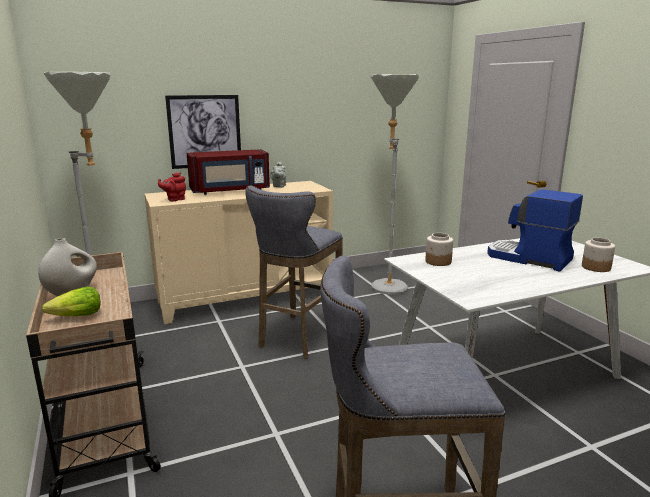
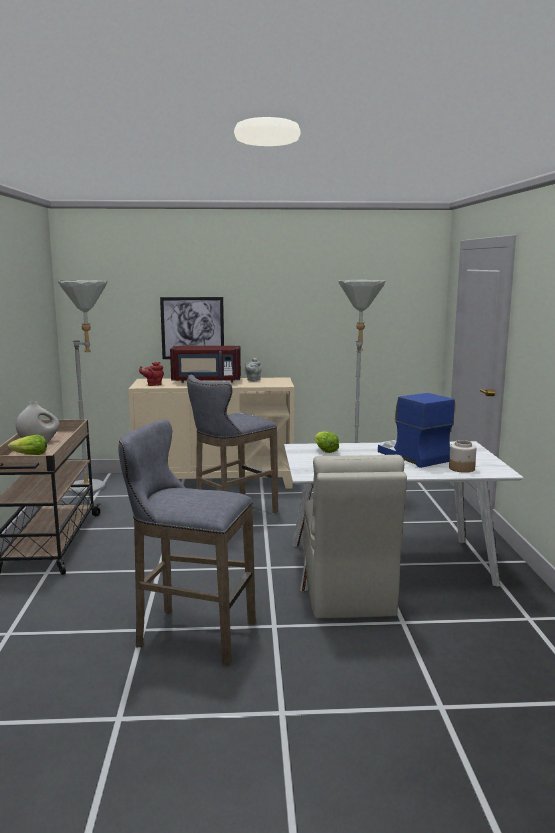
camera: 20 degrees right, 5 degrees down
jar [425,233,453,266] -> lettuce [315,431,339,453]
none -> beige chair [303,455,407,619]

